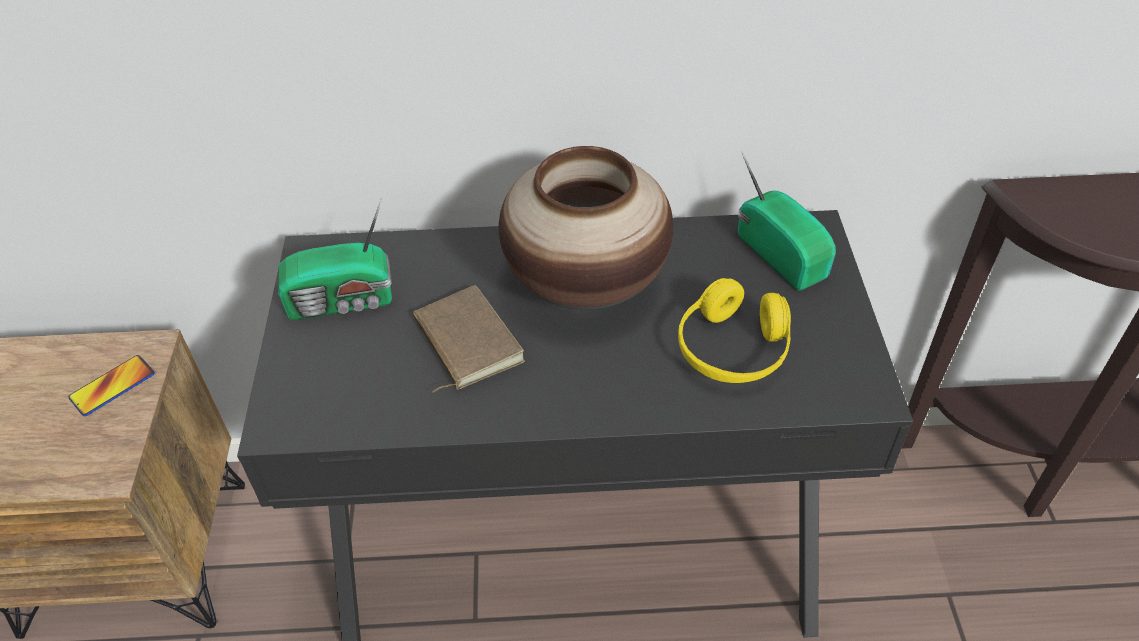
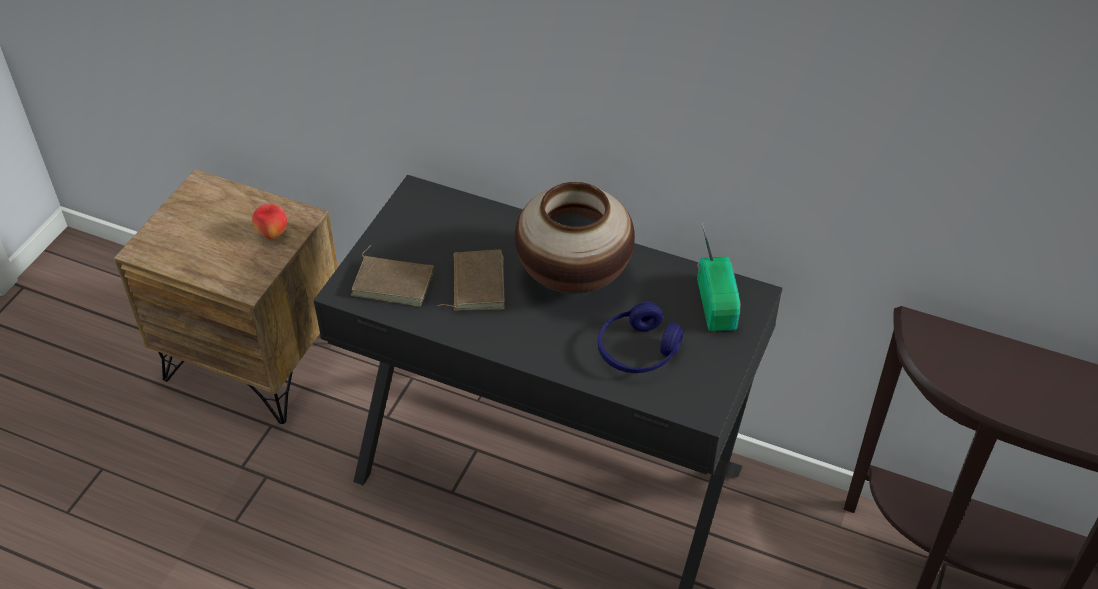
camera: 25 degrees right, 0 degrees up
phone [68,355,155,416] -> apple [252,204,287,239]
radio [278,198,392,320] -> none
yellow headphones [678,278,791,383] -> blue headphones [598,302,683,373]
none -> brown book [351,245,434,306]

